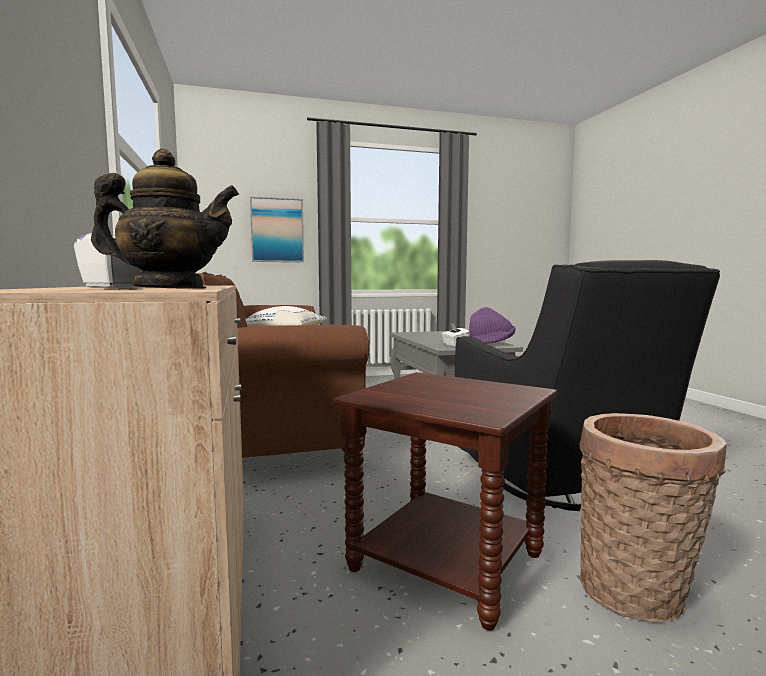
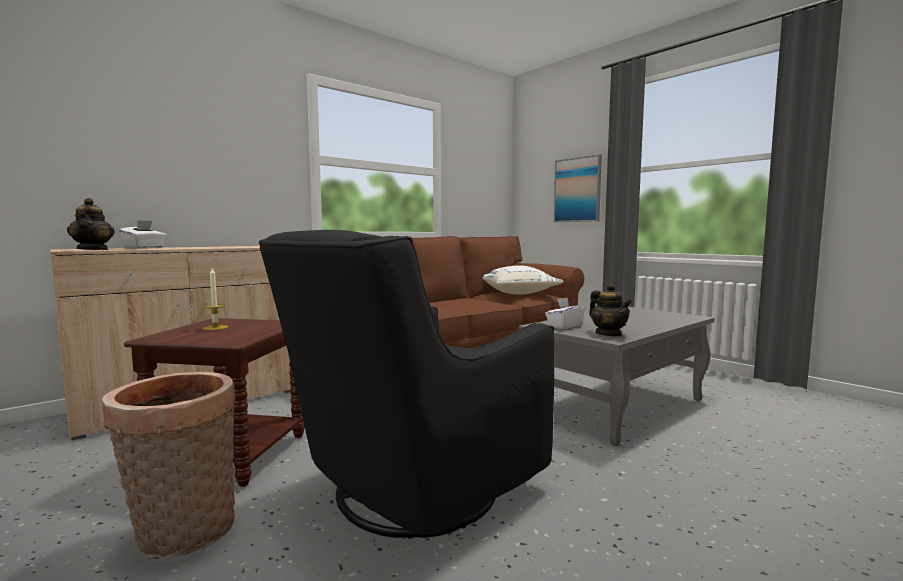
camera: 65 degrees right, 0 degrees up
purple hat [469,307,515,344] -> teapot [589,283,632,336]
none -> candle [203,268,228,330]

